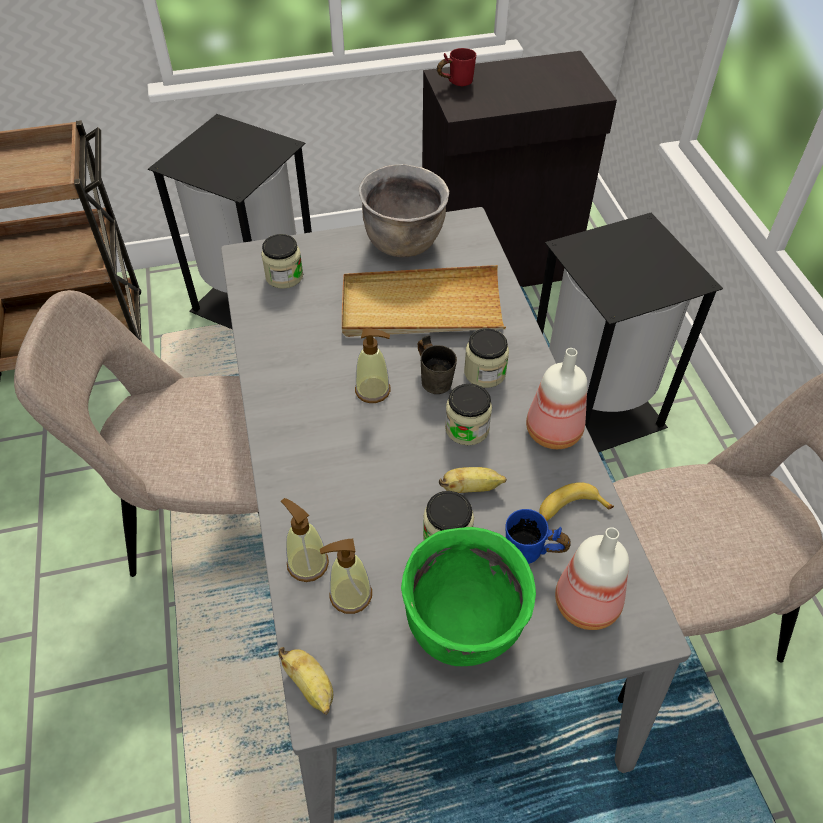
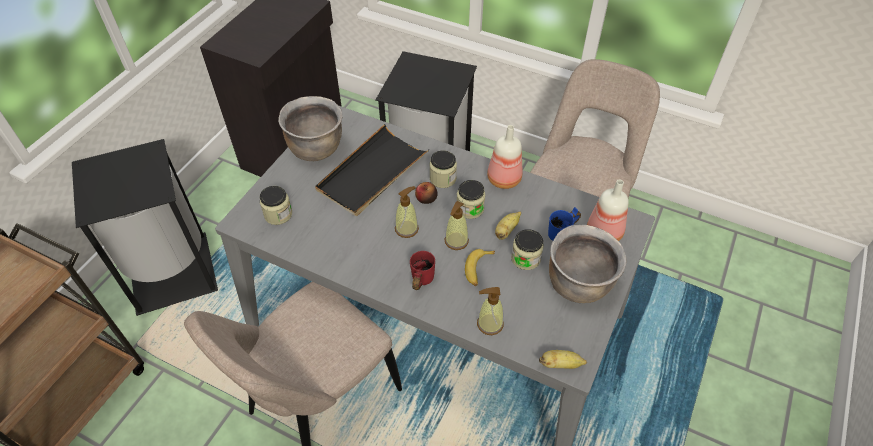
camera: 50 degrees left, 0 degrees up
soap dispenser [320,539,372,614] -> soap dispenser moved to [445,201,469,250]
beige tray [342,265,506,337] -> black tray [315,124,429,216]
green cooking pot [401,527,536,666] -> brown cooking pot [549,225,626,303]
grey mug [418,335,457,394] -> apple [415,182,438,204]
red mug [437,48,476,87] -> red mug moved to [410,251,435,290]
banana [539,482,614,521] -> banana moved to [465,249,495,286]

